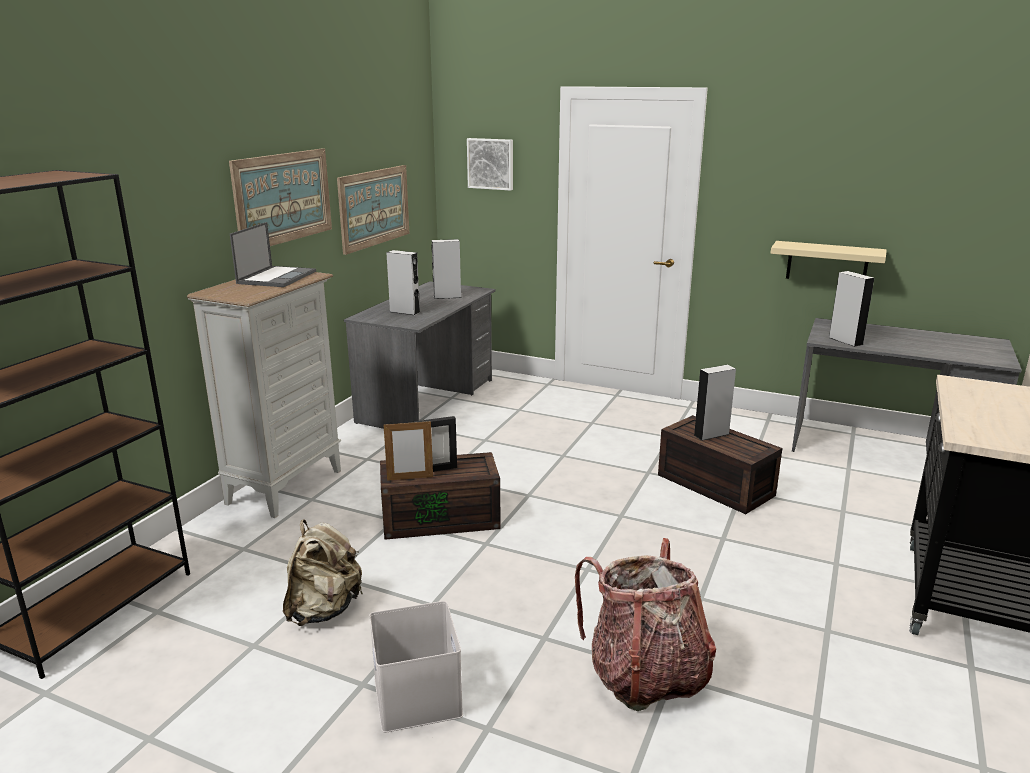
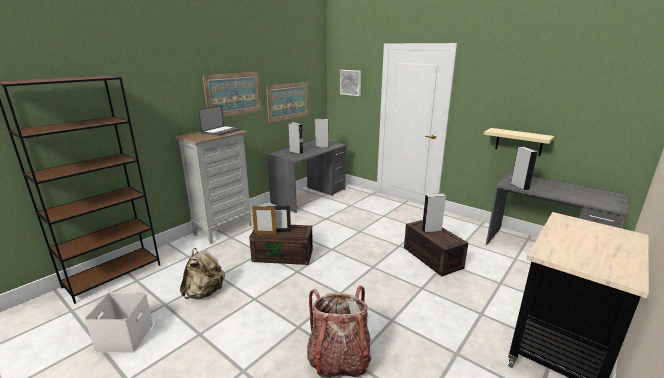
camera: 15 degrees right, 0 degrees up
white storage box [370,601,463,733] -> white storage box moved to [85,292,153,353]

